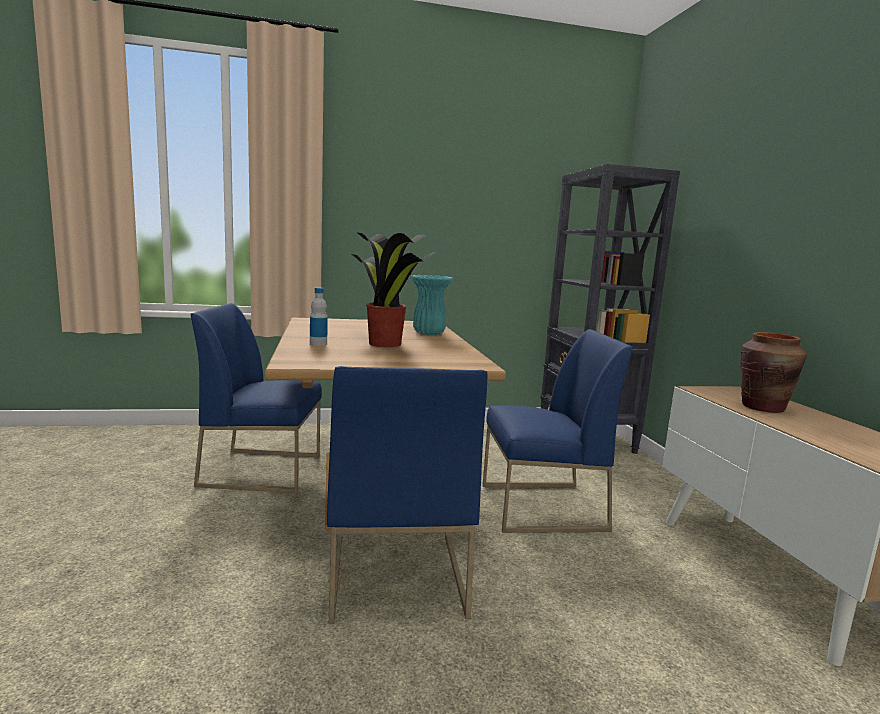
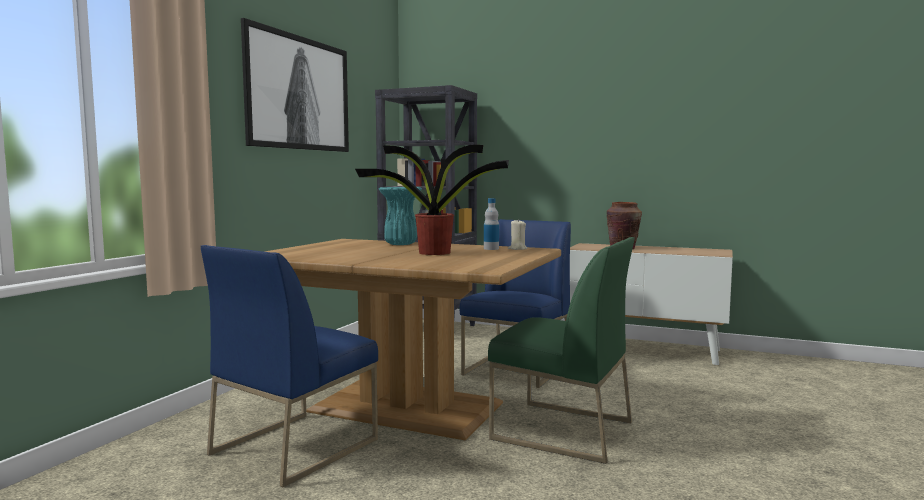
camera: 55 degrees left, 5 degrees down
bottle [310,287,328,346] -> bottle moved to [484,198,499,250]
blue chair [327,366,487,624] -> green chair [488,237,635,464]
none -> picture [241,18,349,152]
none -> beige candle [508,219,527,250]

